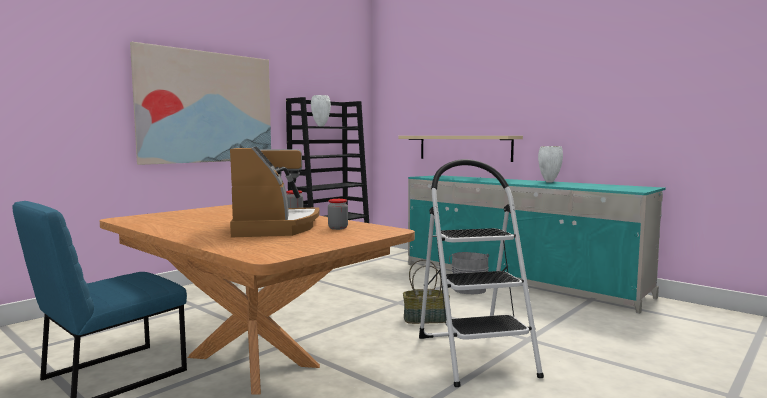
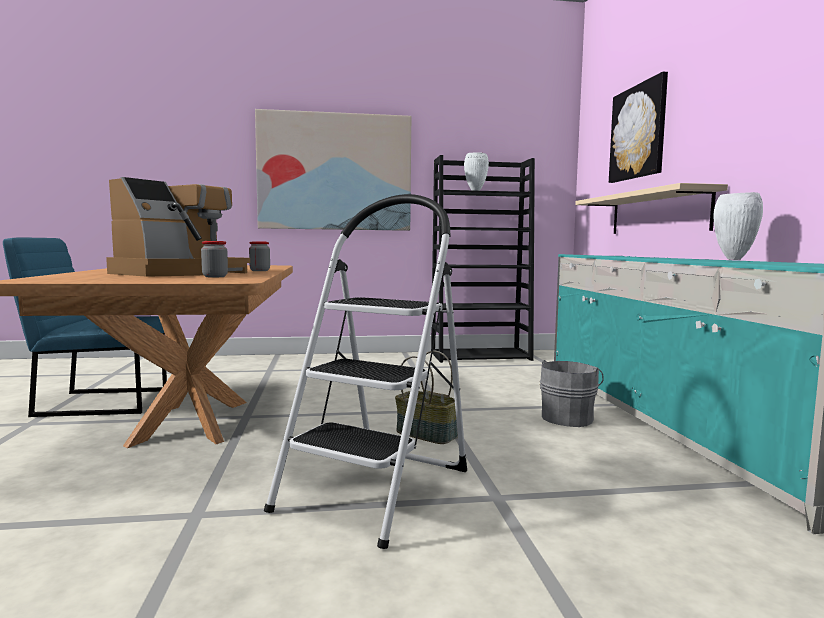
camera: 40 degrees right, 0 degrees up
none -> picture [609,72,668,183]

